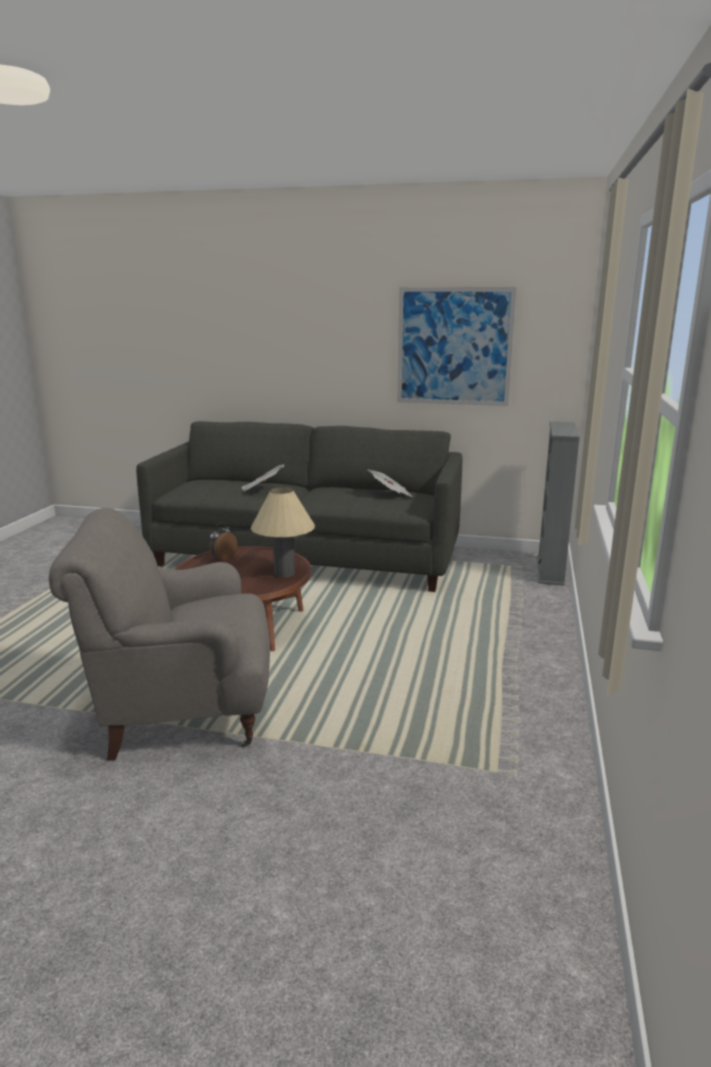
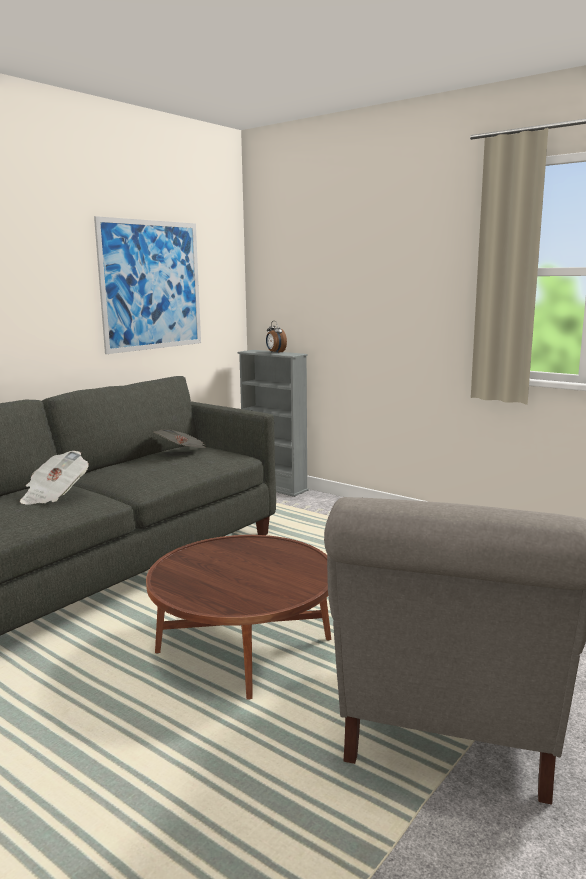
camera: 65 degrees left, 5 degrees down
alarm clock [210,522,237,561] -> alarm clock moved to [266,321,287,353]
beige table lamp [251,487,315,578] -> none

